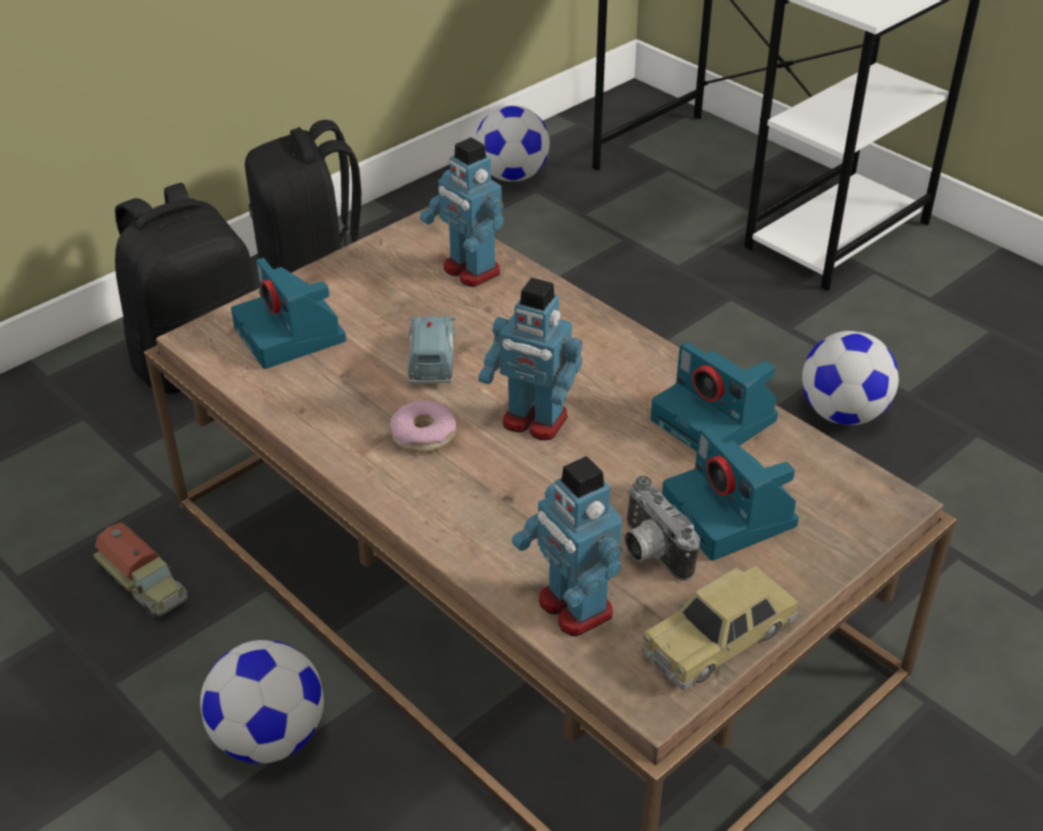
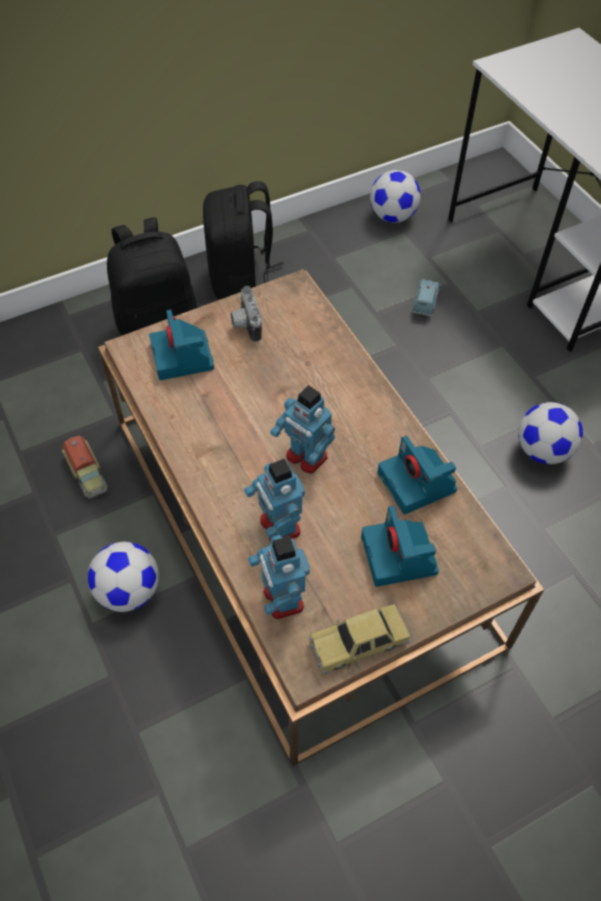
camera: 15 degrees right, 15 degrees up
donut [390,400,456,453] -> none
blue toy car [408,316,456,383] -> blue toy car moved to [412,279,441,316]
toy robot [420,137,504,287] -> toy robot moved to [244,459,305,541]
camera [625,476,700,581] -> camera moved to [231,286,262,342]

